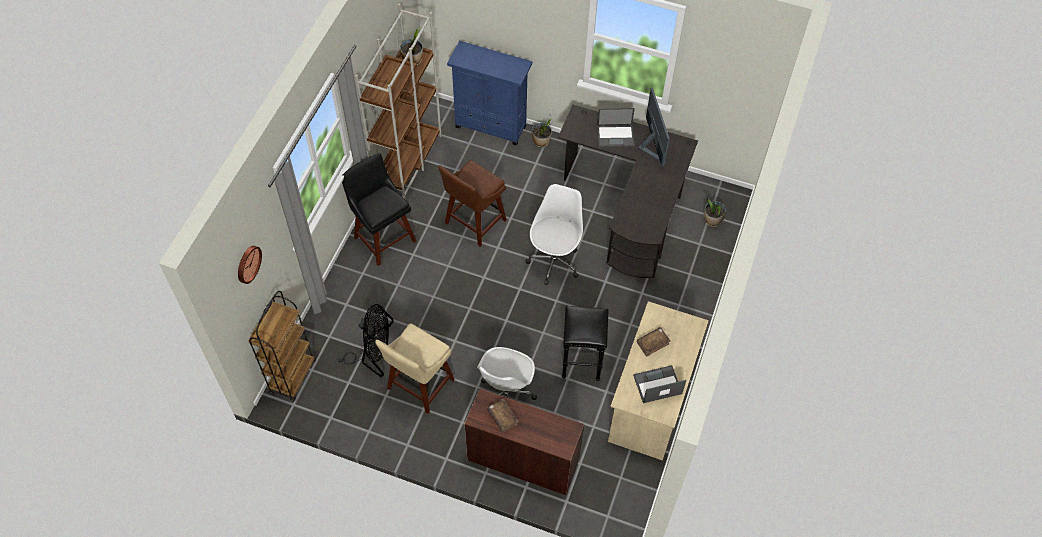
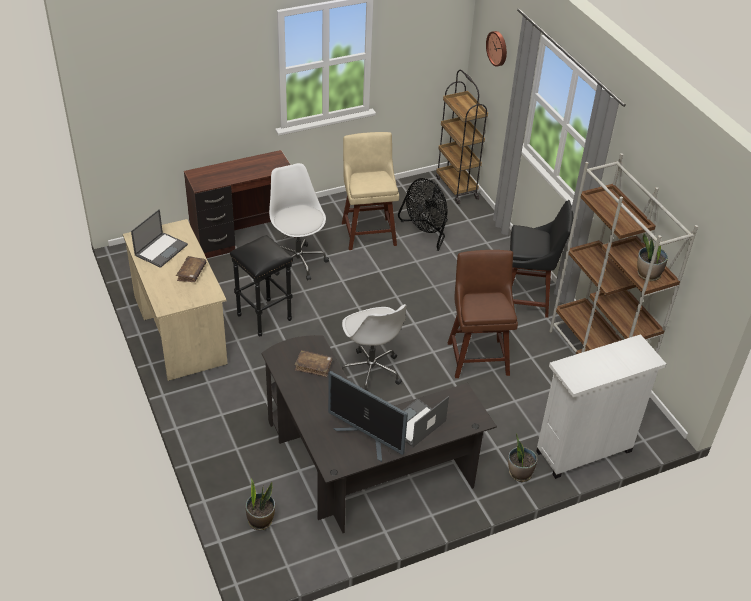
camera: 135 degrees right, 15 degrees down
blue cabinet [447,41,532,146] -> white cabinet [536,334,666,479]
brown book [487,399,519,432] -> brown book moved to [295,350,332,377]

